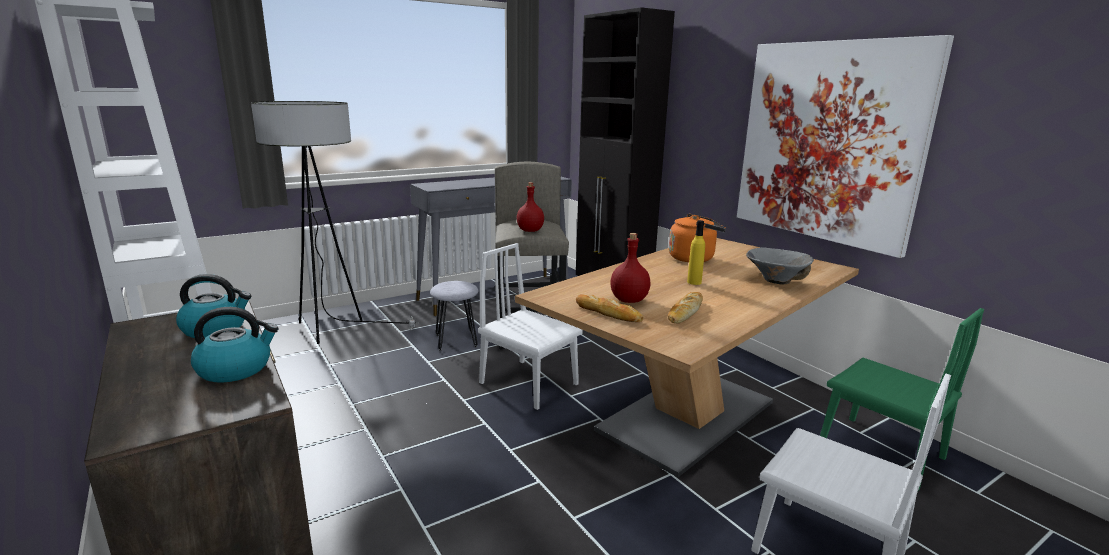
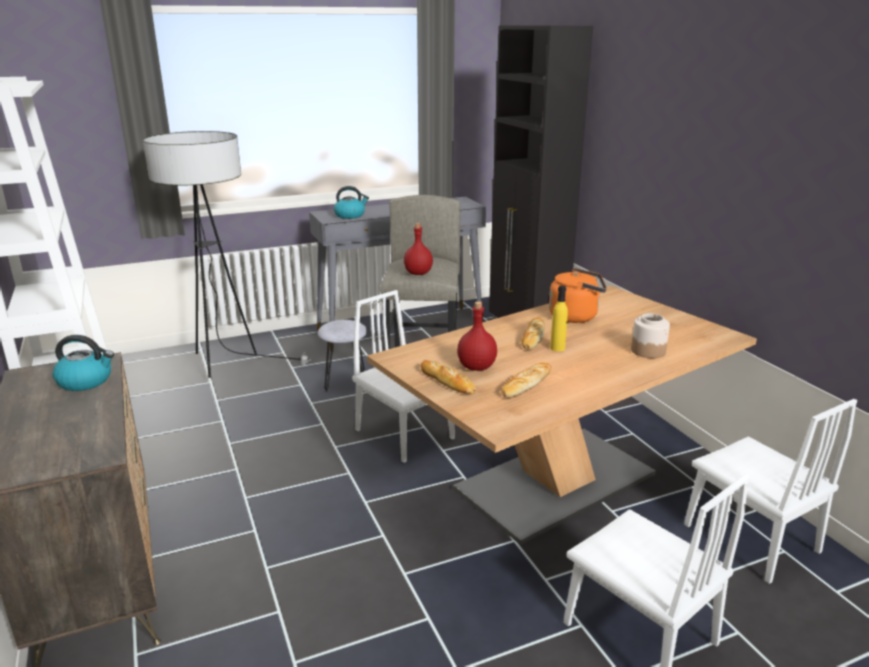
camera: 10 degrees right, 5 degrees up
kettle [191,307,279,383] -> kettle moved to [334,186,369,219]
picture [737,35,954,258] -> none
grey bowl [746,247,814,284] -> jar [631,313,670,358]
green chair [820,308,984,491] -> white chair [684,399,857,584]
none -> bread [521,318,545,350]

